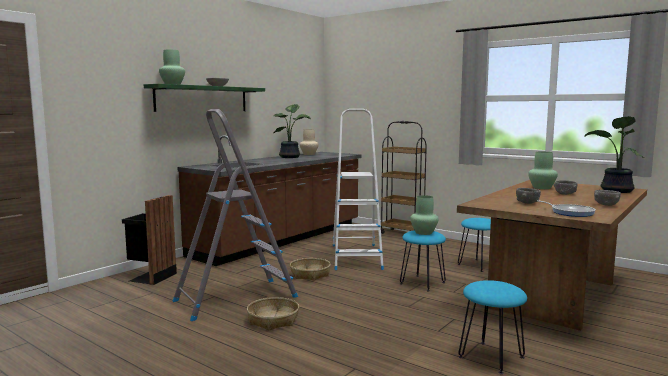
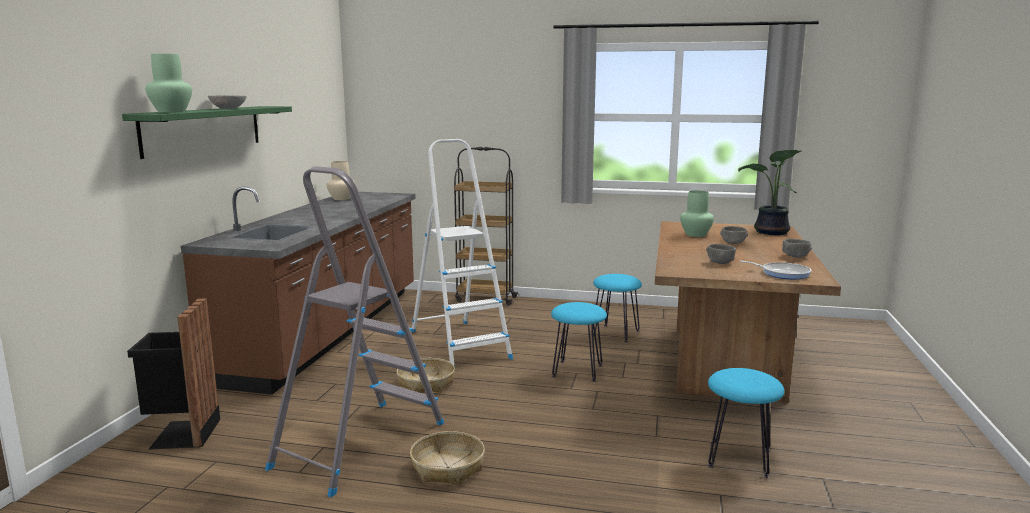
camera: 25 degrees left, 5 degrees up
potted plant [273,104,311,158] -> none
green vase [410,195,439,235] -> none

